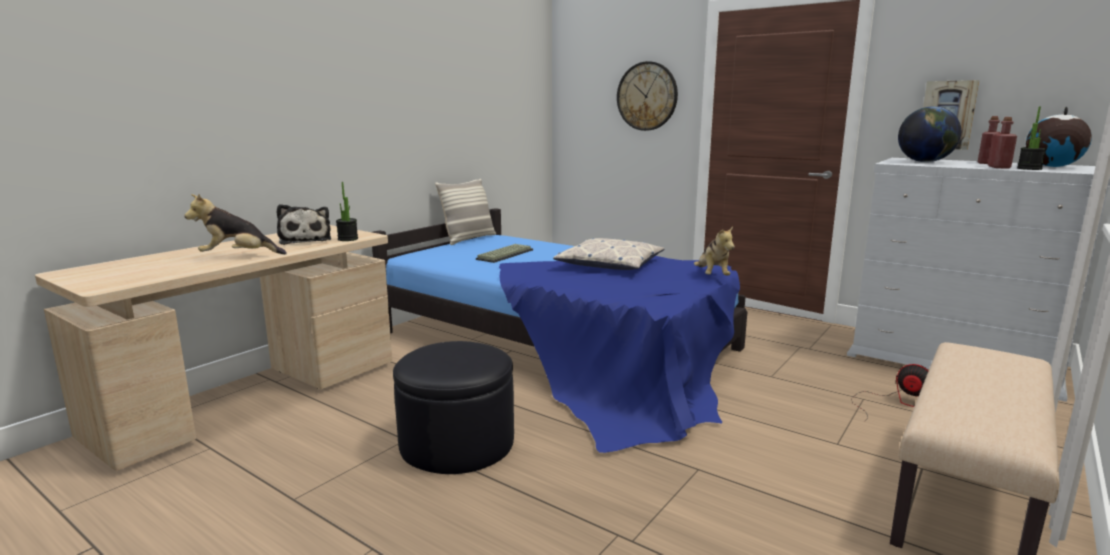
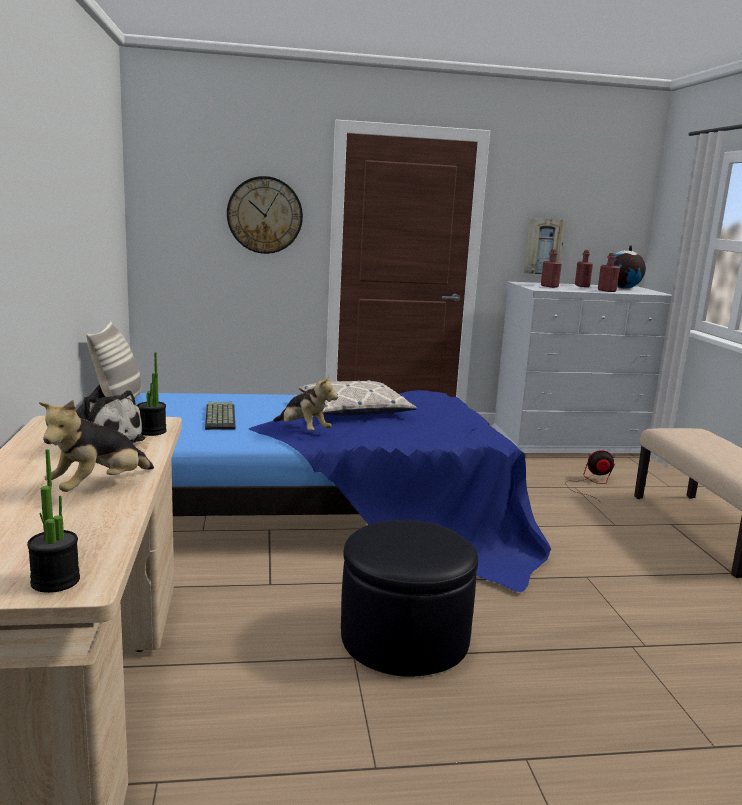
camera: 45 degrees left, 0 degrees up
plush toy [694,226,735,275] -> plush toy moved to [273,374,338,431]
globe [898,106,961,162] -> red bottle [541,249,562,288]
potted plant [1017,107,1046,170] -> potted plant moved to [27,449,80,593]

